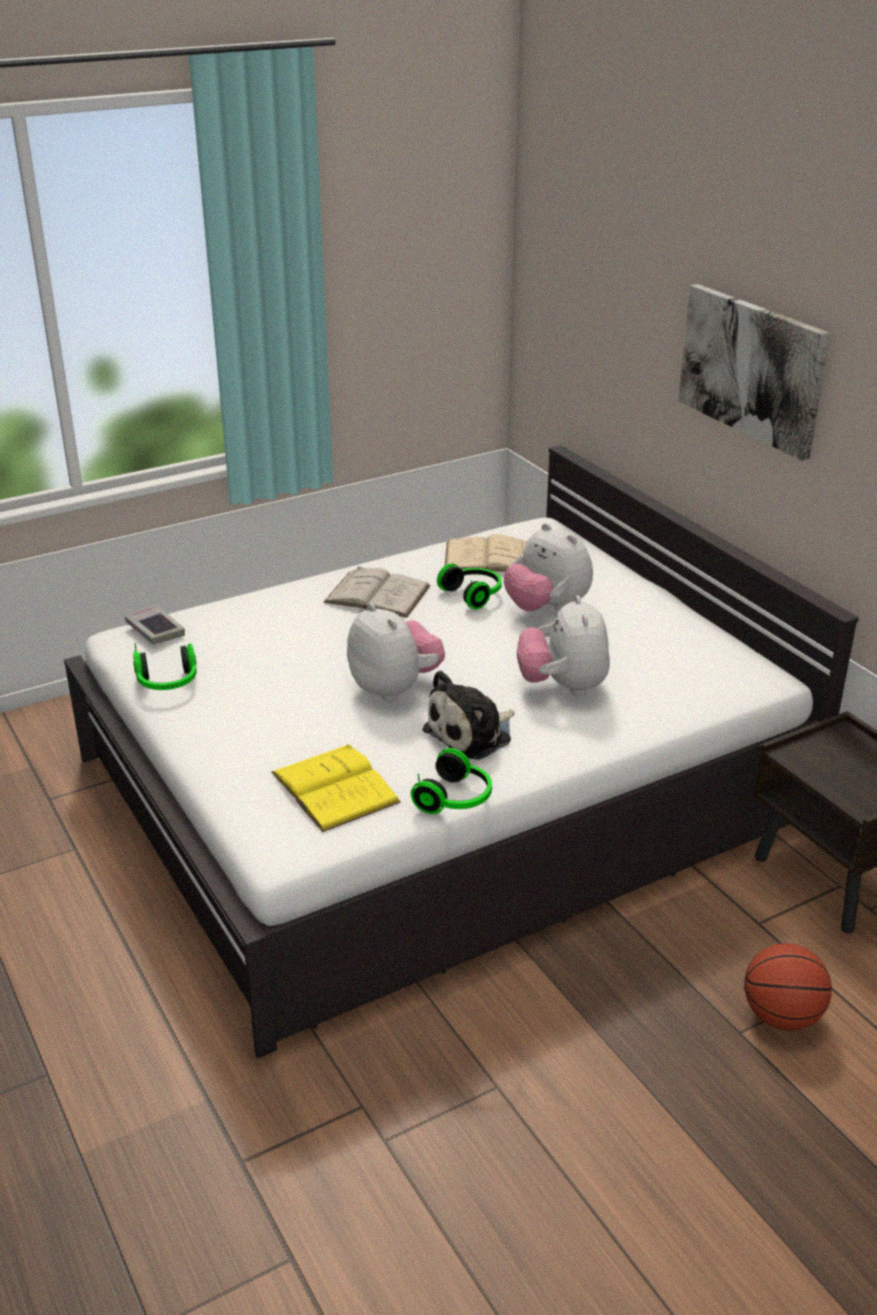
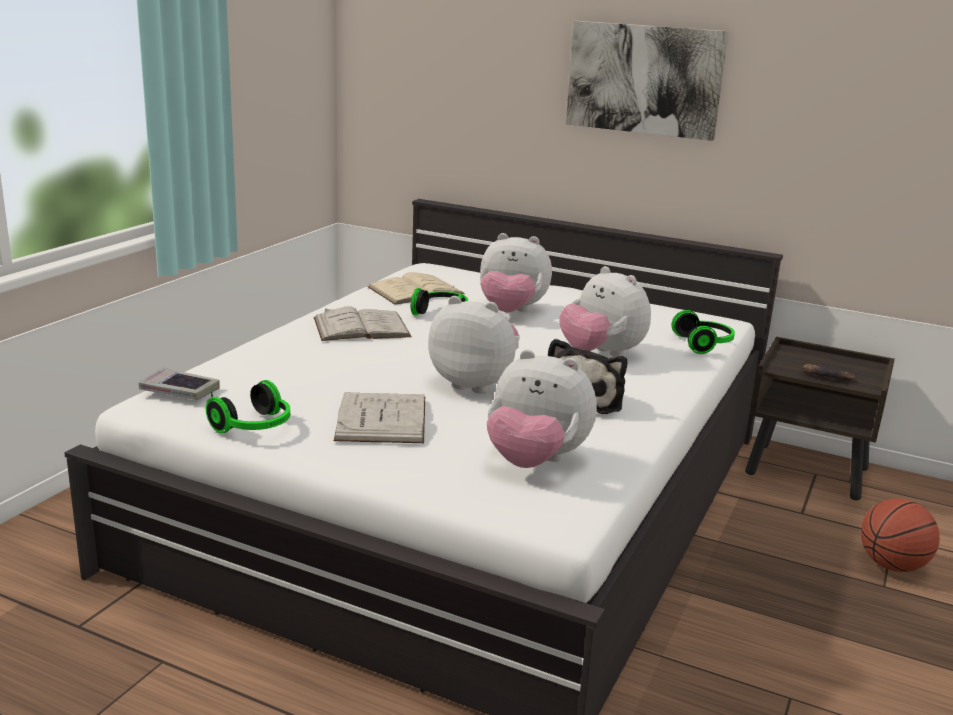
camera: 35 degrees left, 10 degrees down
yellow book [271,744,401,832] -> plush toy [487,349,597,468]
headphones [411,748,492,814] -> headphones moved to [672,310,735,354]
none -> white book [334,392,425,443]
none -> banana [801,364,855,380]

